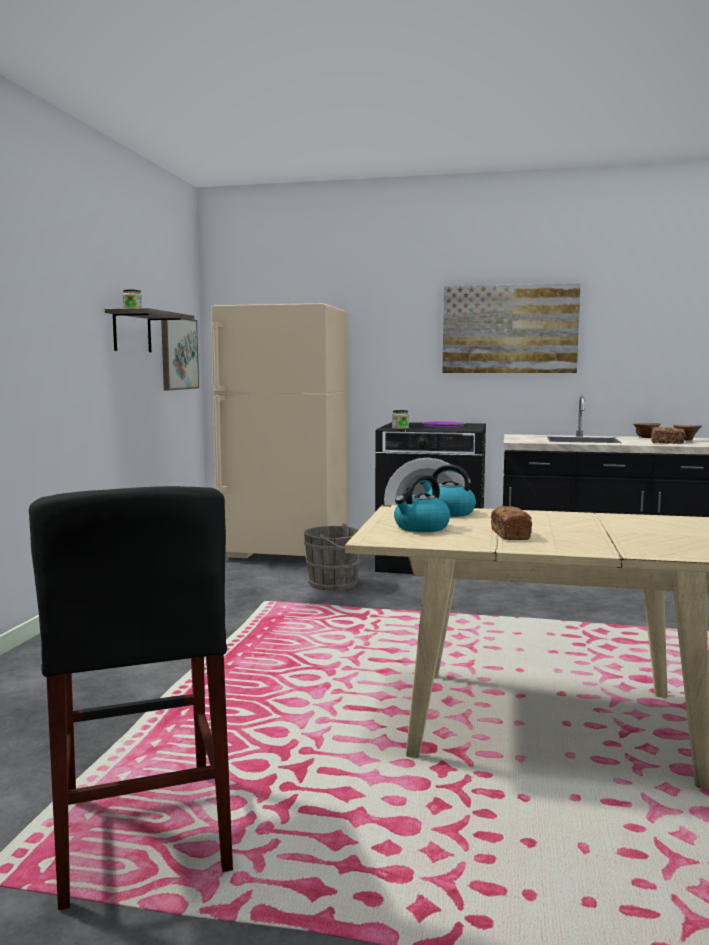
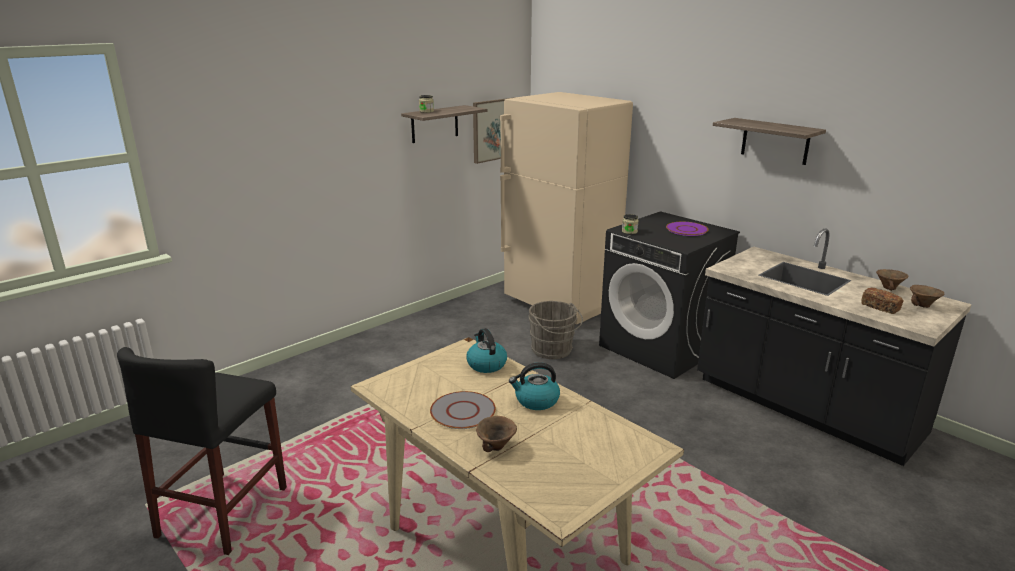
camera: 35 degrees right, 15 degrees up
kettle [394,474,450,532] -> kettle moved to [509,362,560,410]
picture [442,283,581,373] -> shelf [713,118,826,165]
bread [491,506,532,540] -> grey plate [430,391,496,429]
none -> brown bowl [476,416,517,452]

